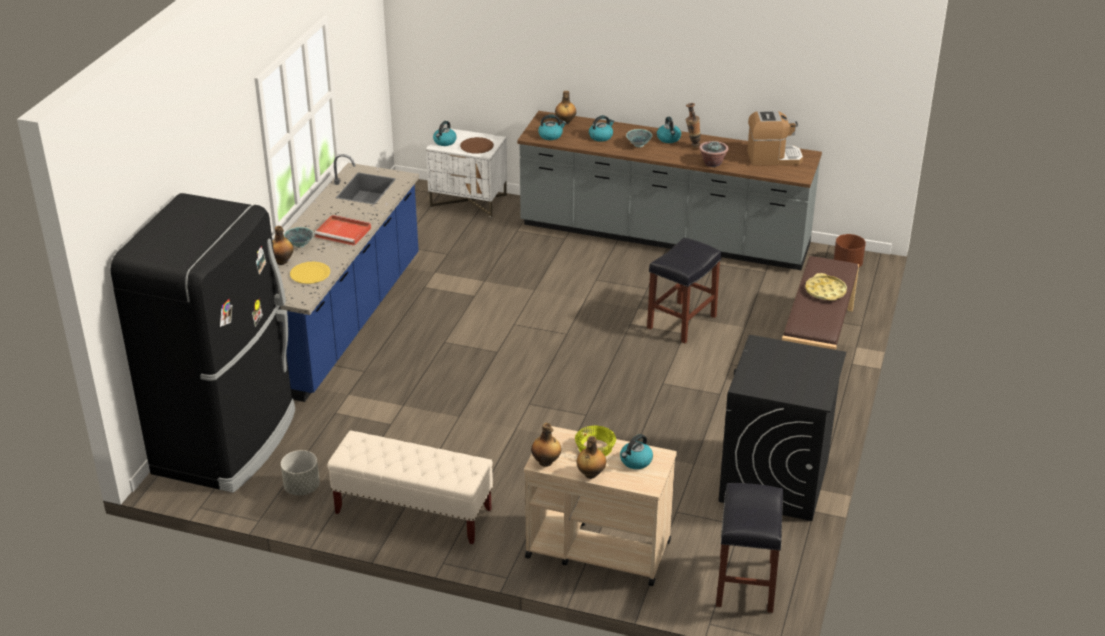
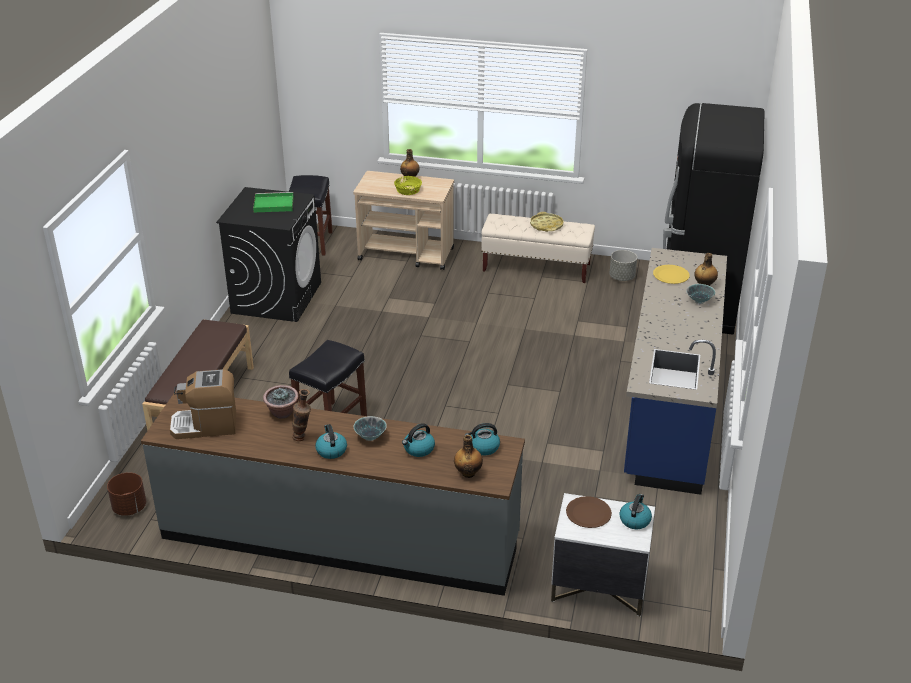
camera: 175 degrees right, 0 degrees up
red tray [314,215,371,246] -> none
bottle [531,423,561,467] -> none
kettle [620,434,653,469] -> none
yellow tray [805,273,847,301] -> yellow tray moved to [530,212,563,232]
none -> green tray [253,192,294,212]

